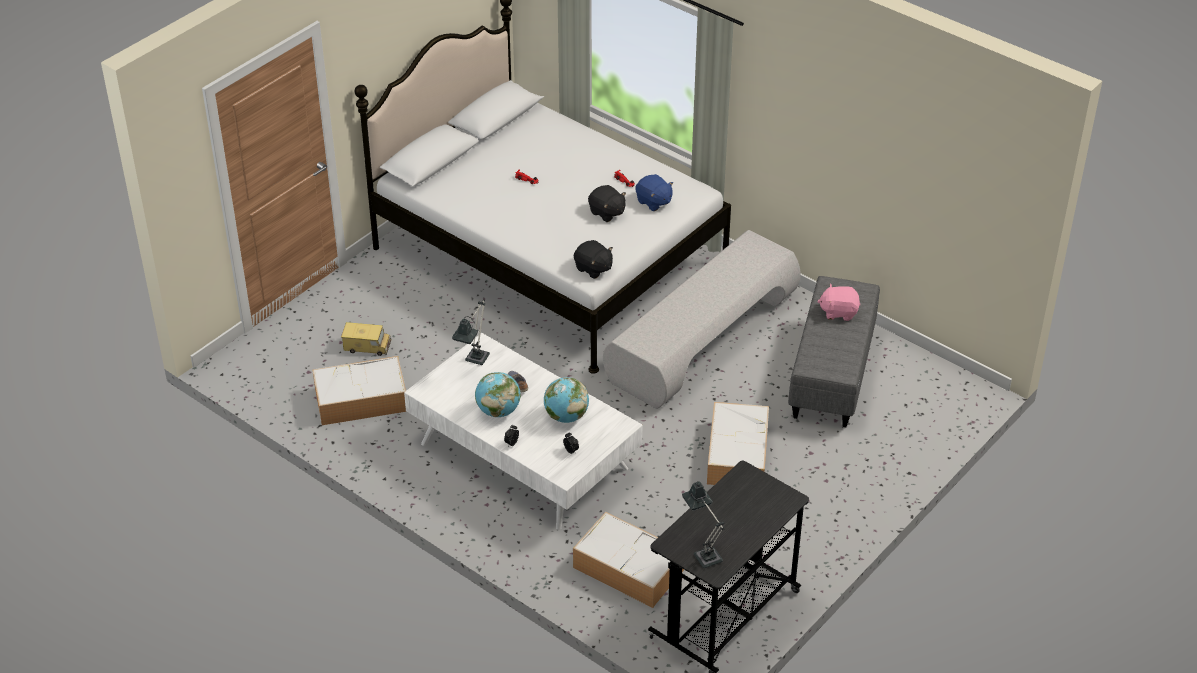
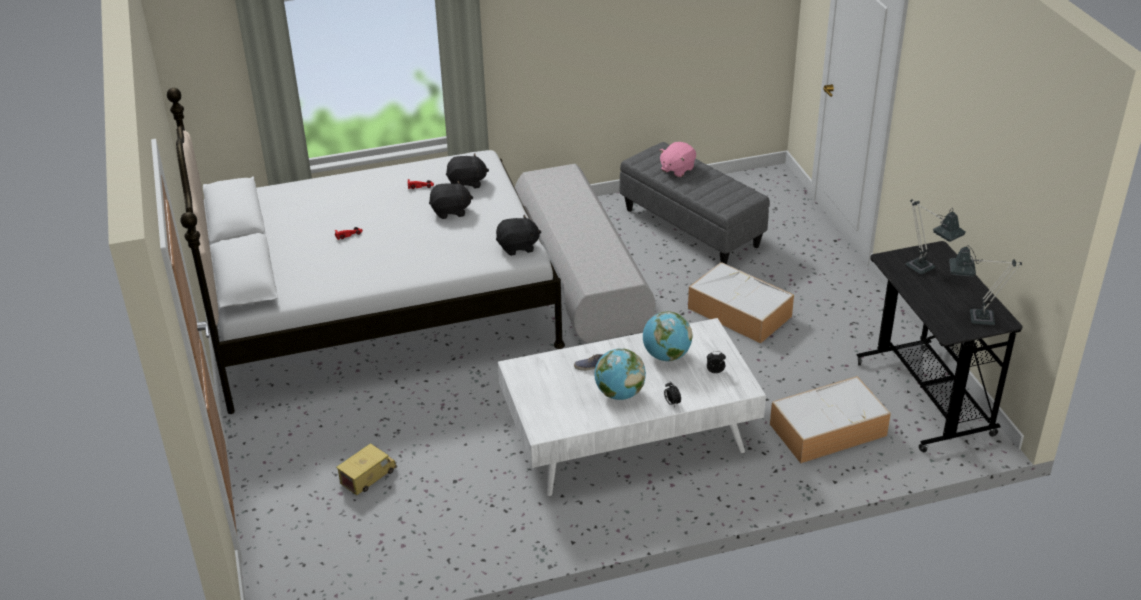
camera: 55 degrees left, 5 degrees down
storage box [312,356,406,425] -> none
table lamp [452,299,490,365] -> table lamp moved to [905,200,966,274]
blue plush toy [635,174,673,211] -> black plush toy [446,153,489,189]

